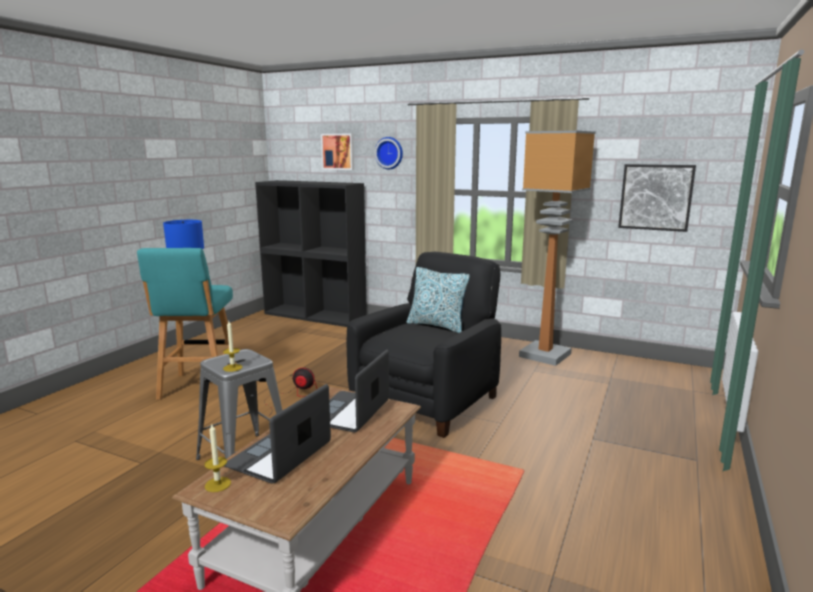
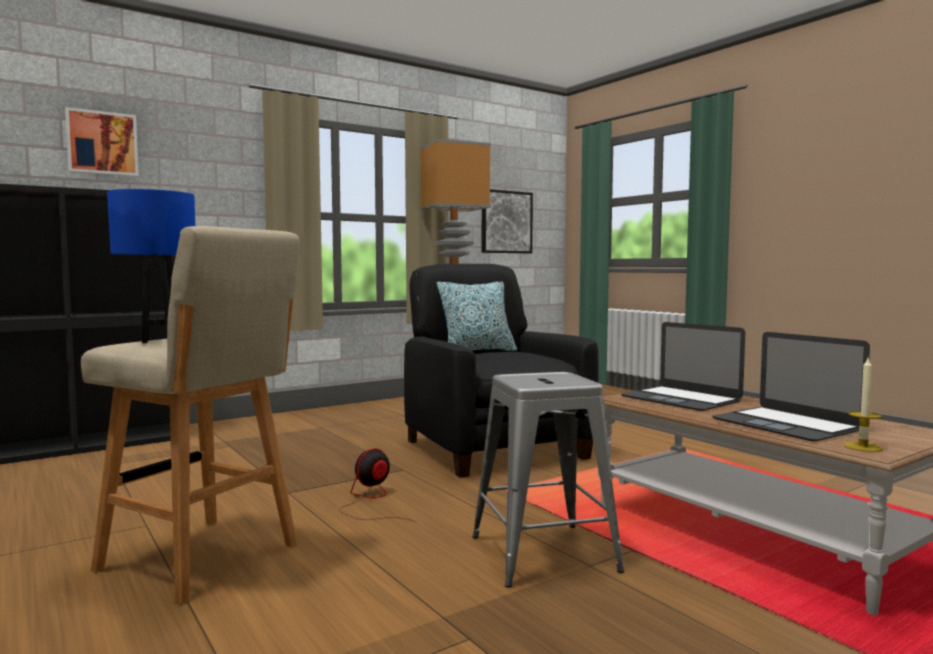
camera: 60 degrees left, 10 degrees down
turquoise stool [137,248,237,400] -> beige stool [81,226,300,605]
candle [223,321,243,372] -> none
wall clock [375,137,403,170] -> none

